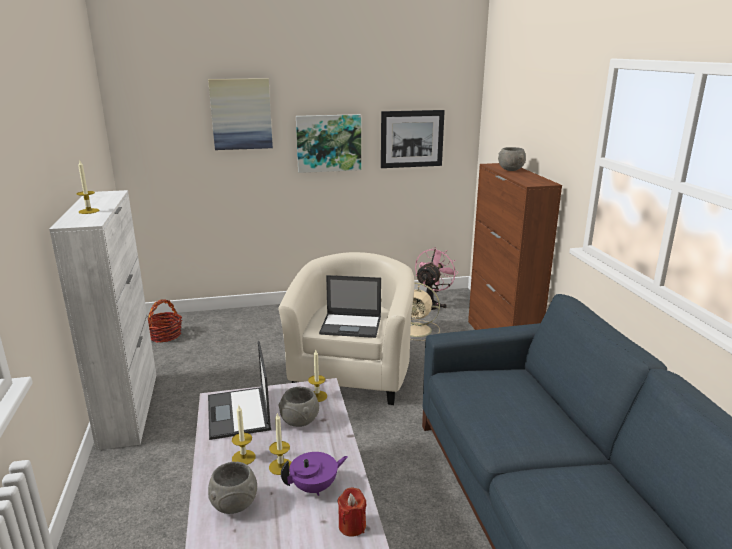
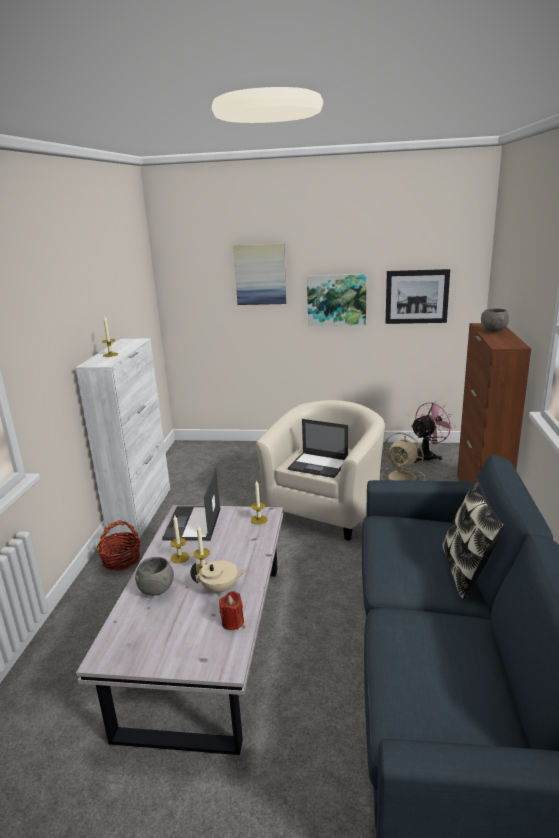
camera: 20 degrees right, 0 degrees up
basket [148,299,182,343] -> basket moved to [97,520,141,571]
grey bowl [279,387,319,427] -> none
purple teapot [281,452,348,496] -> beige teapot [190,561,248,596]
none -> pillow [442,479,505,600]

